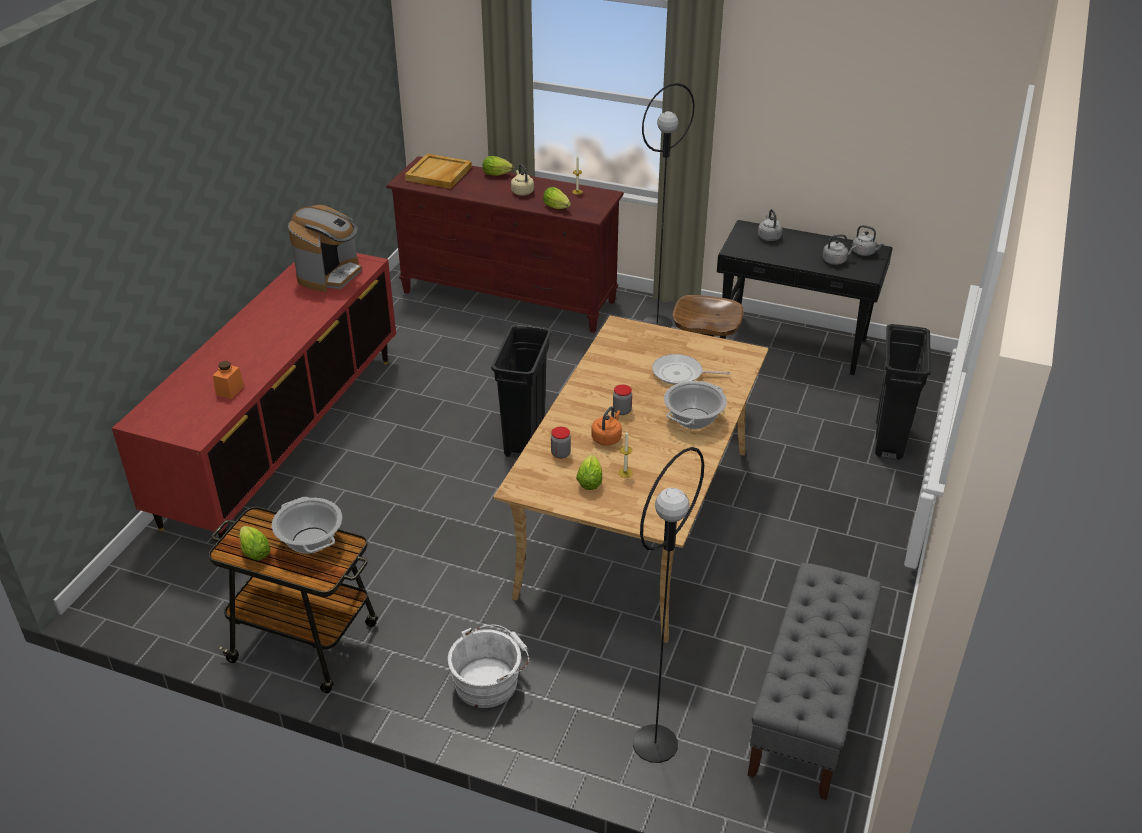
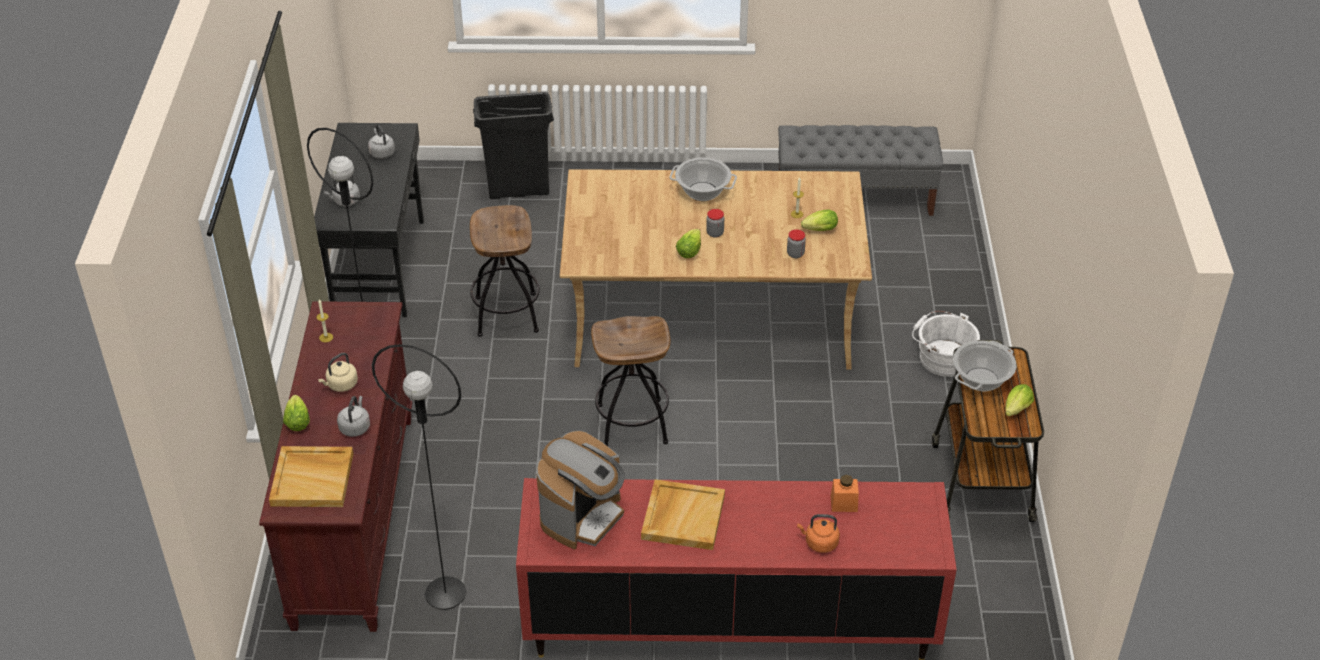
camera: 110 degrees left, 5 degrees up
coffee machine [288,205,362,292] -> coffee machine turned 120 degrees clockwise [536,431,625,550]
black trash can [491,324,552,458] -> brown stool [591,316,671,447]
lettuce [543,187,571,209] -> lettuce moved to [676,229,701,258]
orange kettle [591,407,622,445] -> orange kettle moved to [797,514,840,553]
black floor lamp [633,447,704,763] -> black floor lamp moved to [372,344,466,610]
frying pan [652,354,730,385] -> none
grey kettle [852,225,884,256] -> grey kettle moved to [337,396,370,437]
none -> beige tray [641,479,725,550]

